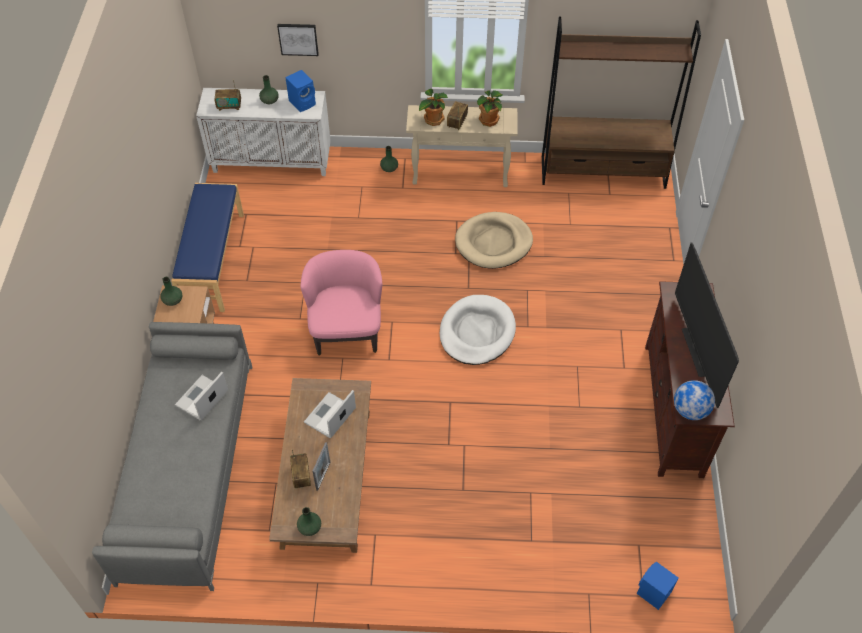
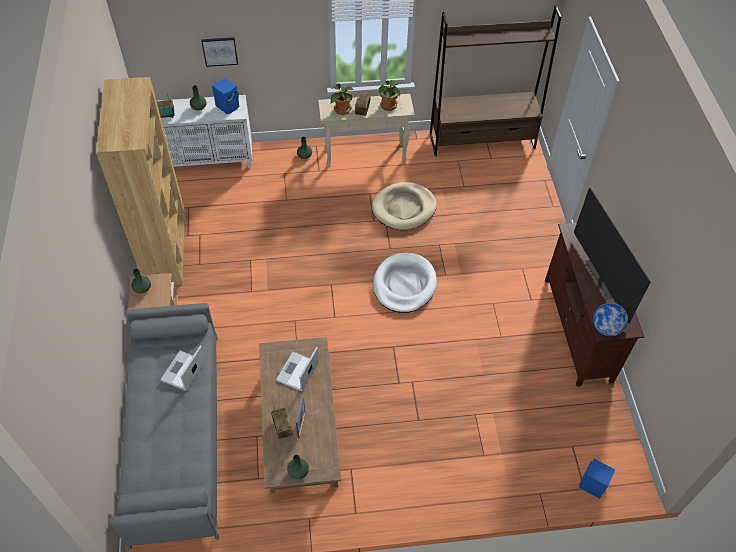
camera: 10 degrees left, 0 degrees up
blue bench [171,183,244,312] -> brown bookcase [96,77,187,285]
pink armchair [301,250,382,355] -> none

